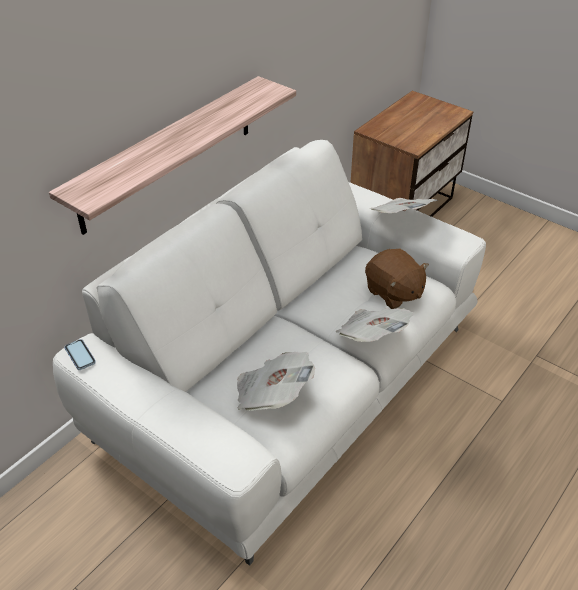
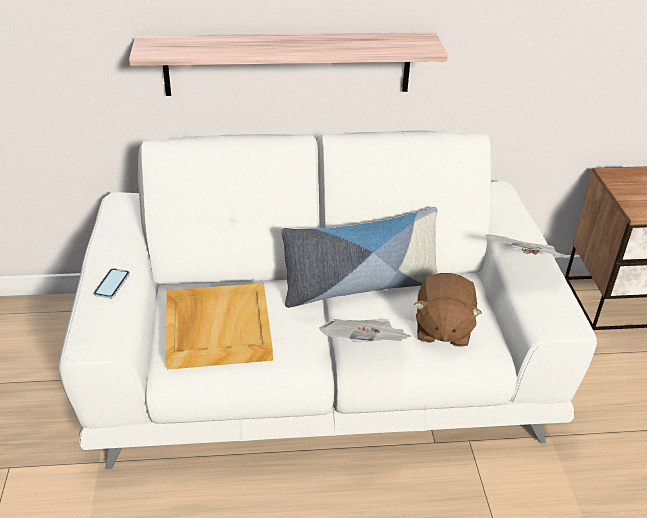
camera: 45 degrees right, 5 degrees down
phone [65,339,96,370] -> phone moved to [93,268,130,299]
newspaper [237,352,315,411] -> beige tray [165,283,273,370]
none -> pillow [281,207,438,308]

